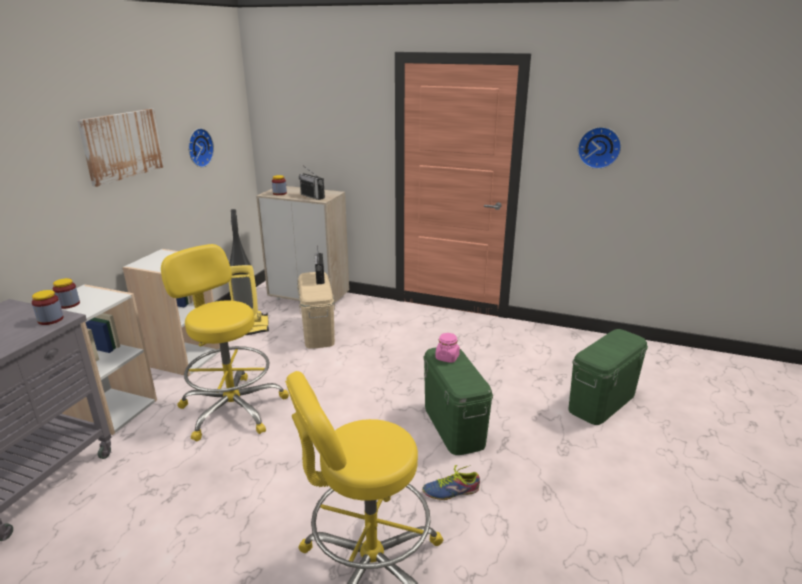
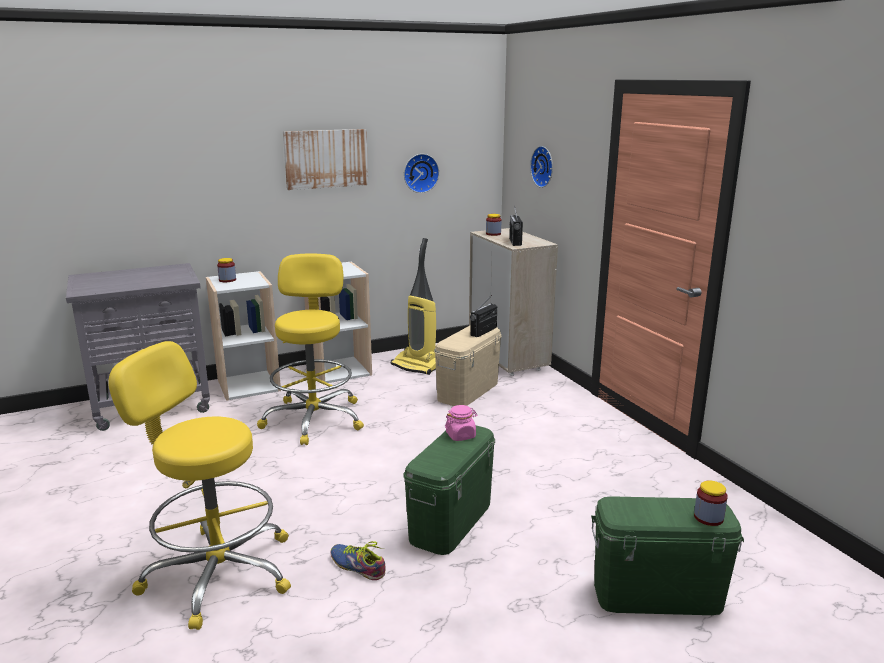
camera: 45 degrees right, 5 degrees down
jar [32,290,64,325] -> jar moved to [694,481,728,526]
wall clock [578,127,621,169] -> wall clock moved to [530,146,553,188]

